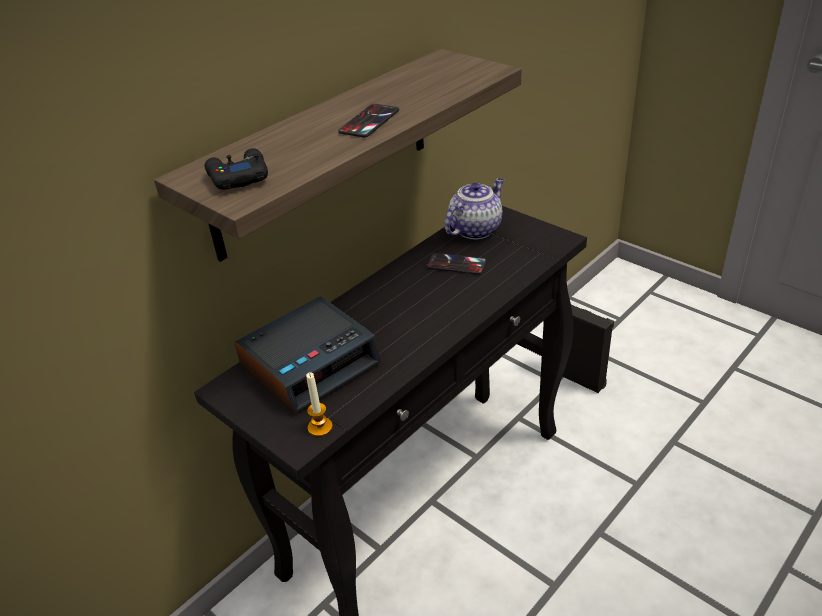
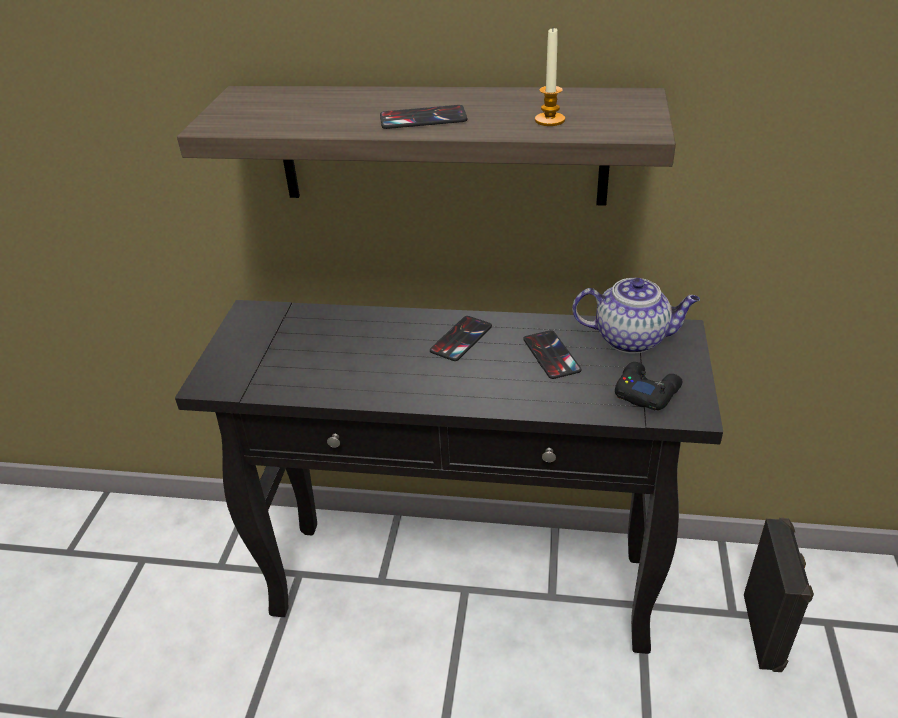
camera: 55 degrees right, 0 degrees up
black game controller [205,148,268,190] -> black game controller moved to [615,362,682,410]
alarm clock [235,296,381,414] -> none
candle [306,372,333,437] -> candle moved to [535,28,565,126]
none -> phone [430,316,492,361]

